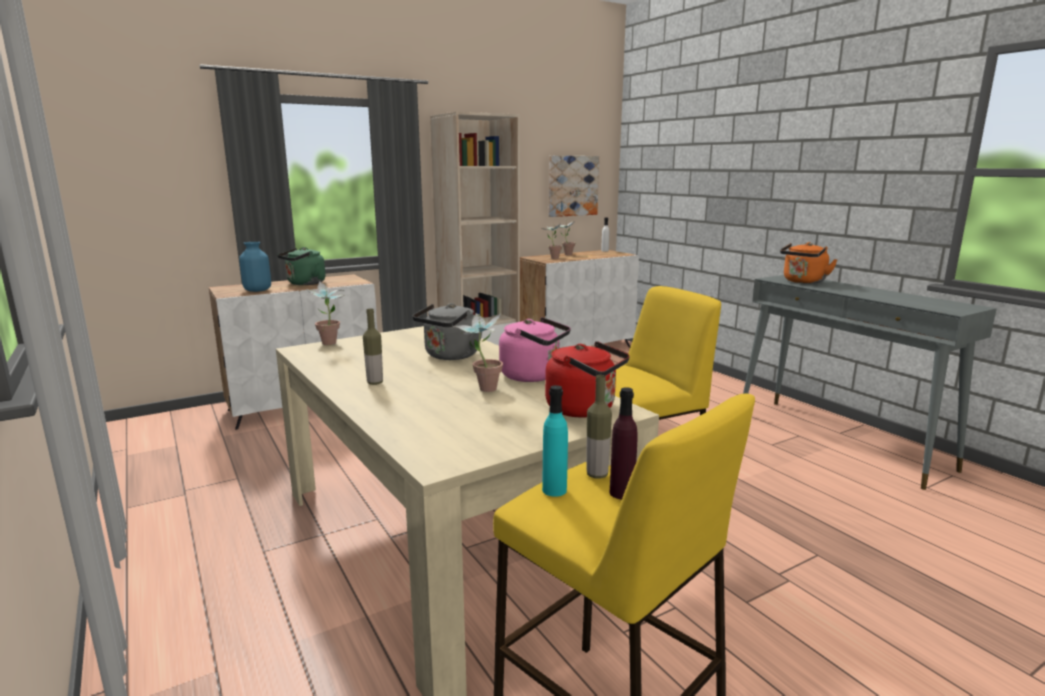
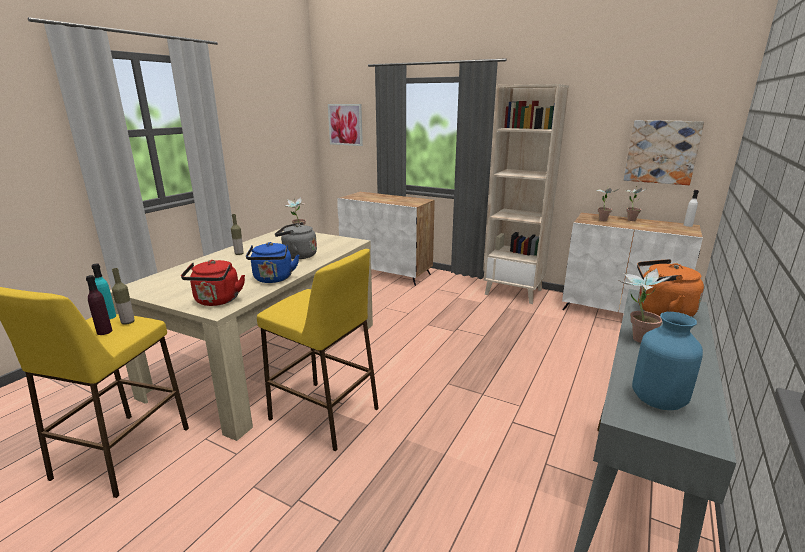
camera: 60 degrees right, 5 degrees up
blue vase [239,242,271,292] -> blue vase moved to [632,312,703,410]
green kettle [277,247,326,285] -> none
potted plant [453,313,503,392] -> potted plant moved to [620,268,671,343]
pink kettle [499,317,571,382] -> blue kettle [246,242,299,283]
none -> picture [328,104,363,146]

